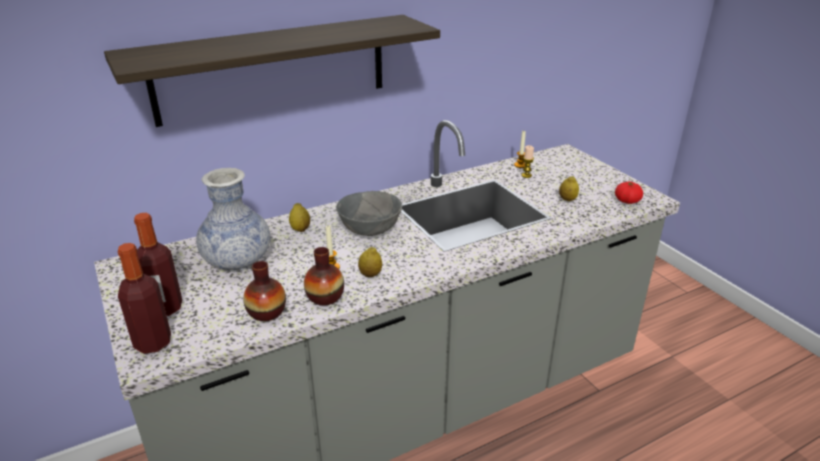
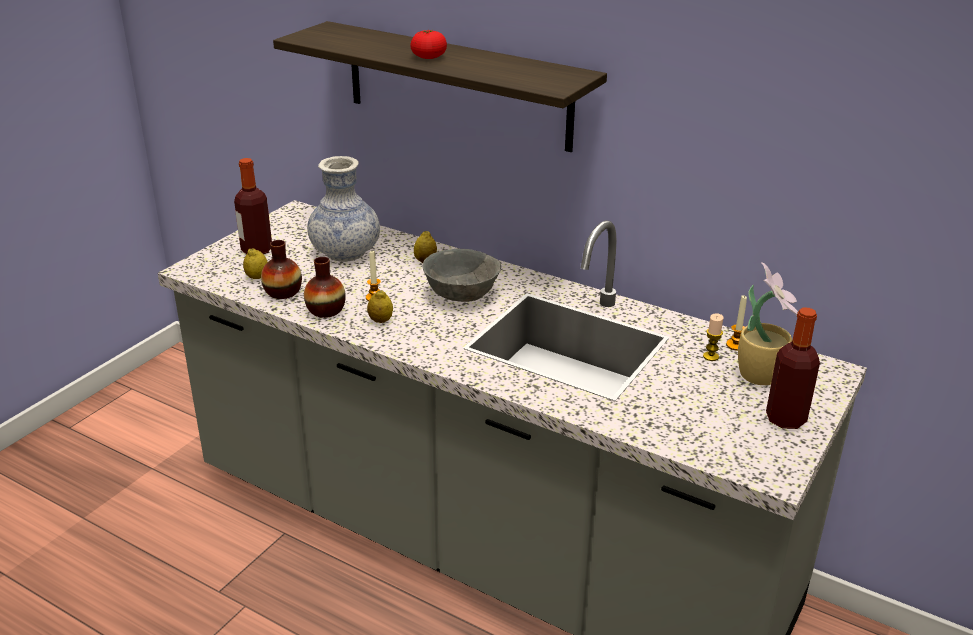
camera: 60 degrees right, 0 degrees up
bottle [118,243,171,354] -> bottle moved to [766,308,820,429]
lemon [559,176,579,201] -> lemon moved to [243,248,267,279]
tomato [615,182,643,204] -> tomato moved to [410,30,447,59]
none -> potted plant [738,262,798,385]

